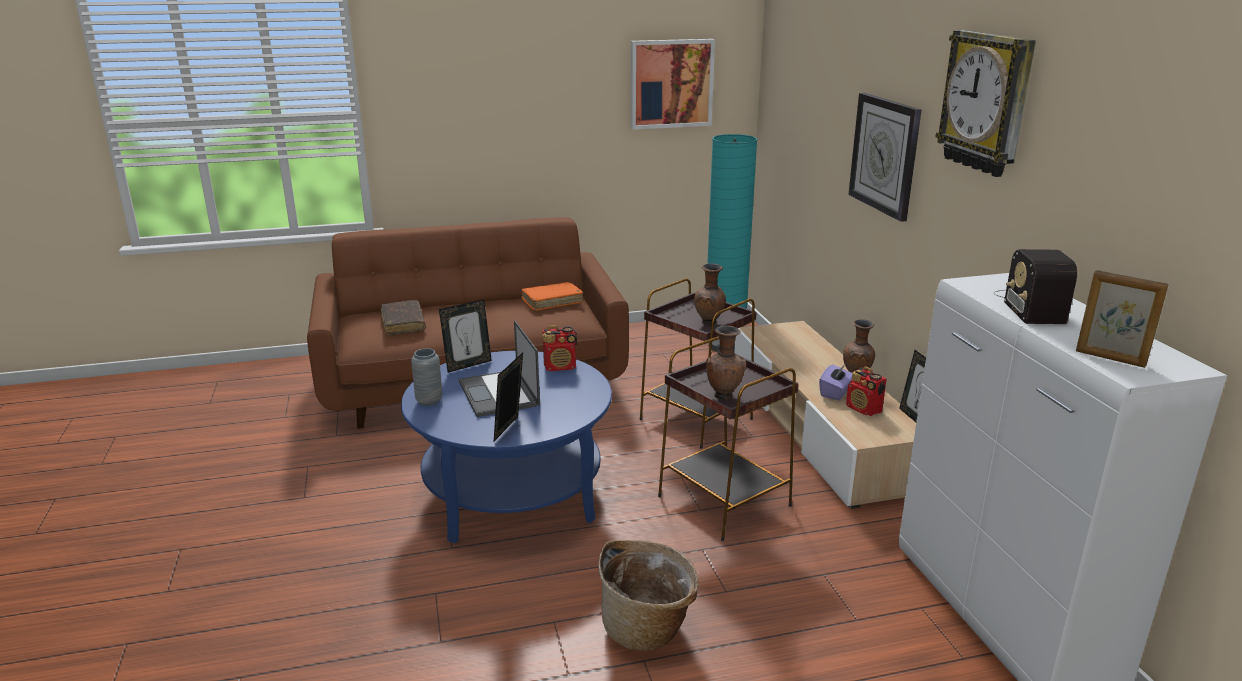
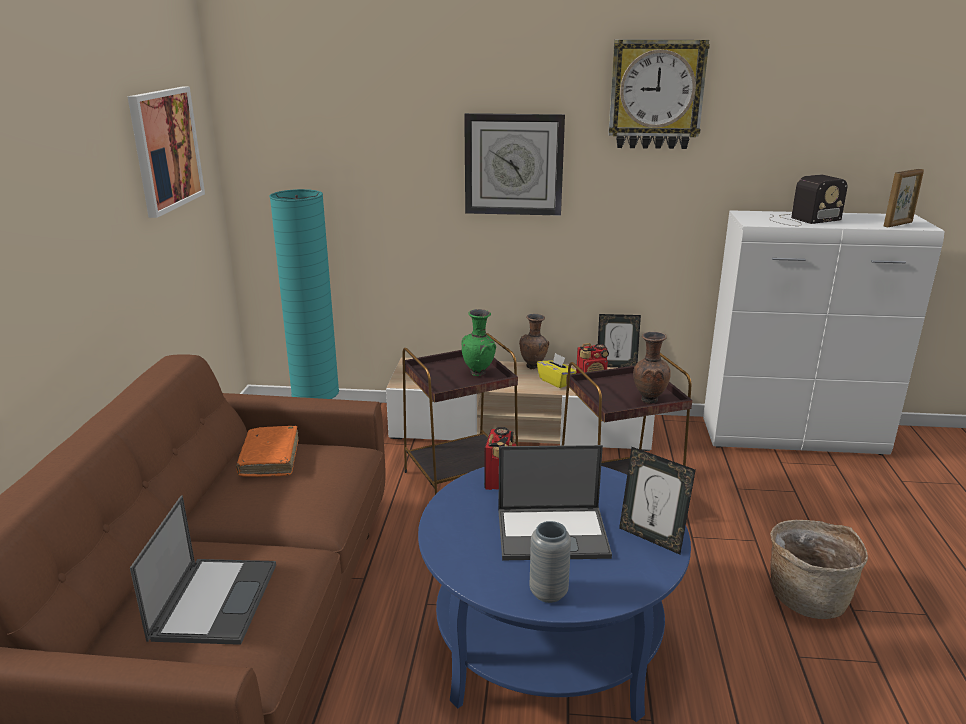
camera: 70 degrees left, 0 degrees up
brown book [381,300,426,336] -> laptop [130,496,276,645]
picture frame [439,299,492,373] -> none
brown vase [694,263,726,326] -> green vase [461,309,496,376]
purple tissue box [819,364,852,400] -> yellow tissue box [537,353,577,388]
radio [993,249,1077,324] -> radio turned 45 degrees counterclockwise [769,175,847,226]

